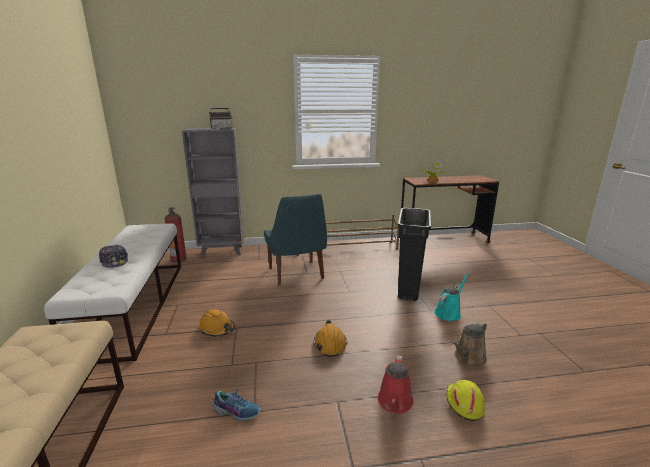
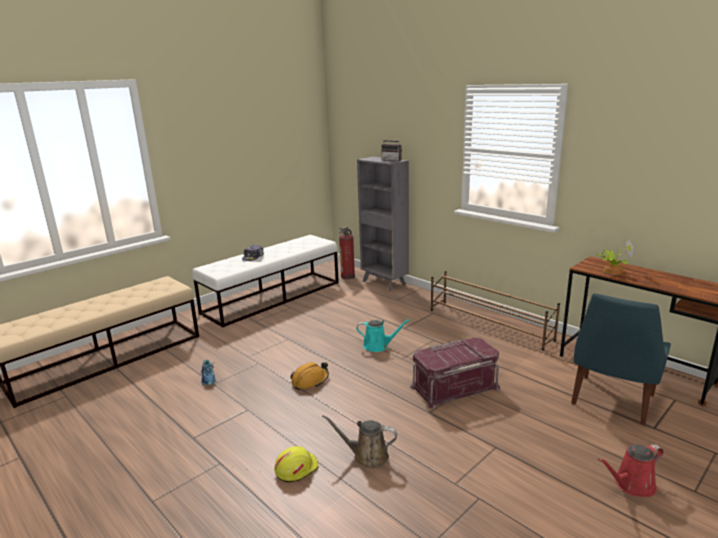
camera: 55 degrees right, 0 degrees up
orange hard hat [199,309,235,337] -> none
blue chair [264,194,327,286] -> blue chair moved to [571,293,671,426]
red watering can [378,355,414,414] -> red watering can moved to [598,444,664,497]
black trash can [398,208,431,301] -> red storage box [410,337,500,409]
turquoise watering can [434,273,469,321] -> turquoise watering can moved to [356,319,410,352]

